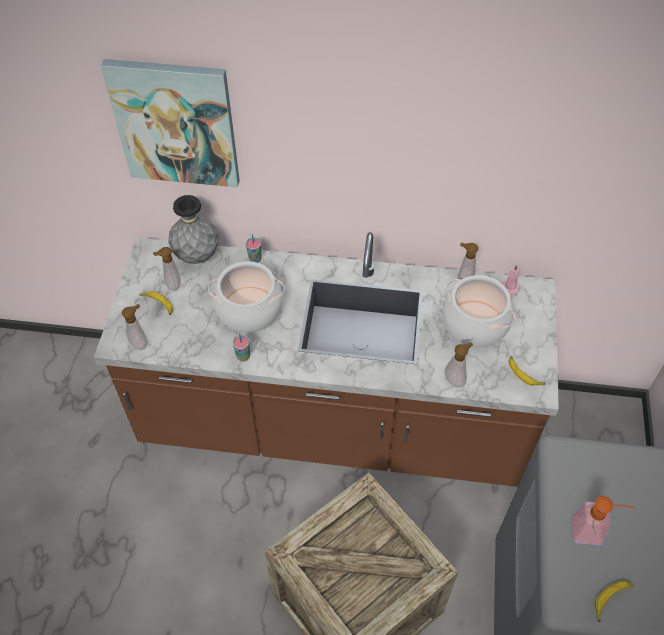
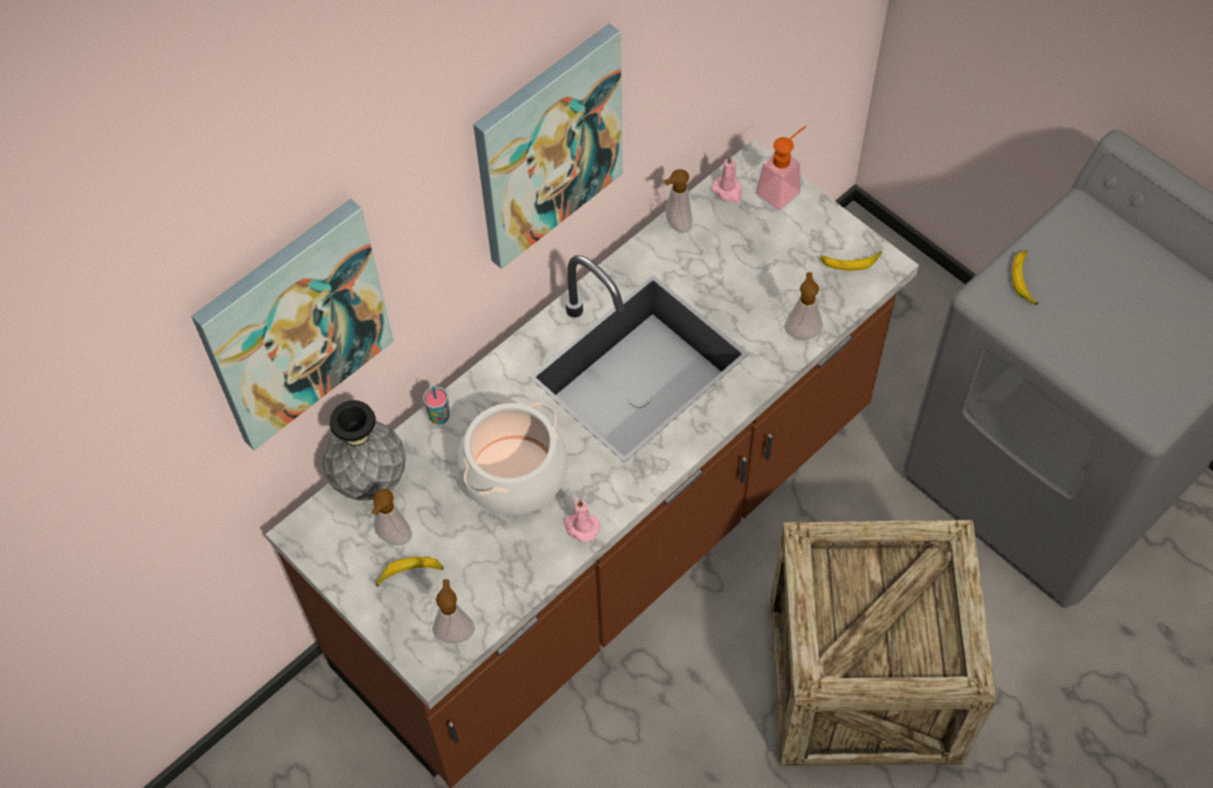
camera: 50 degrees left, 5 degrees up
cup [233,334,250,361] -> pink candle [564,499,600,542]
cooking pot [442,275,515,347] -> none
soap dispenser [571,496,635,545] -> soap dispenser moved to [755,126,806,211]
banana [595,580,634,622] -> banana moved to [1012,250,1039,305]
none -> picture [473,23,623,269]

